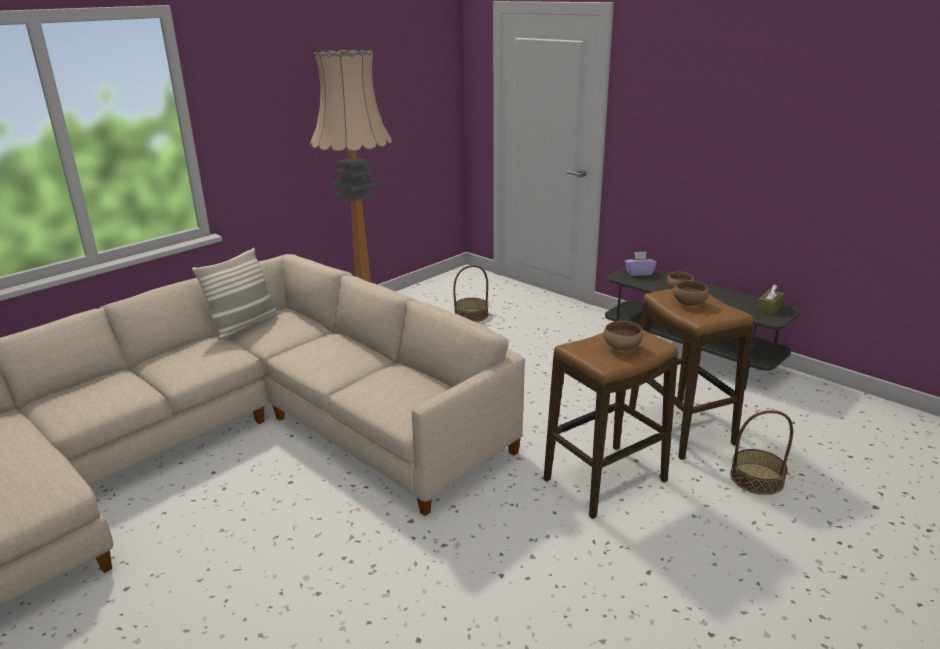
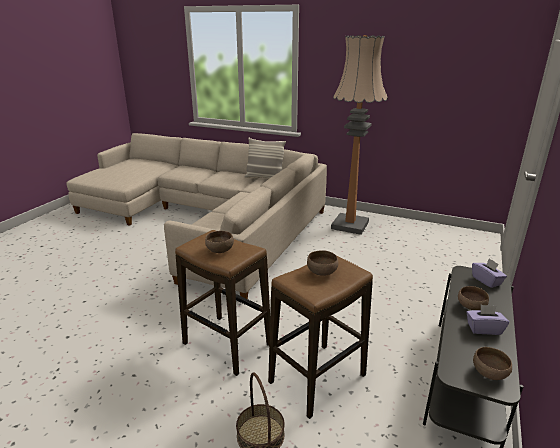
camera: 70 degrees right, 0 degrees up
basket [453,265,488,322] -> none
brown tissue box [756,284,785,315] -> brown bowl [473,347,512,380]
none -> purple tissue box [466,305,509,335]

